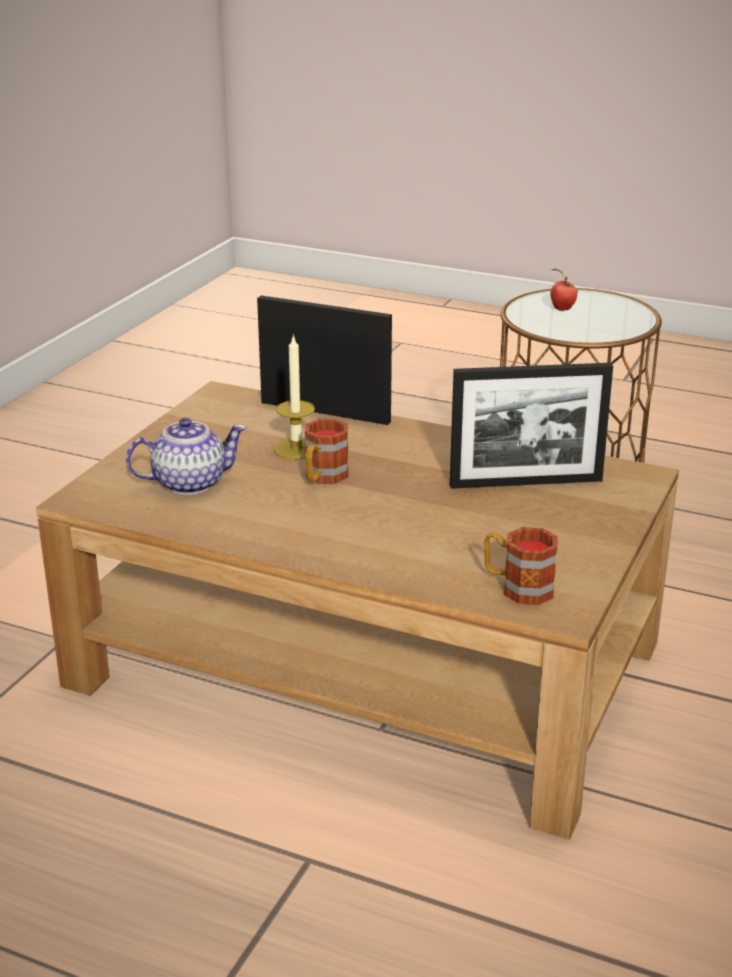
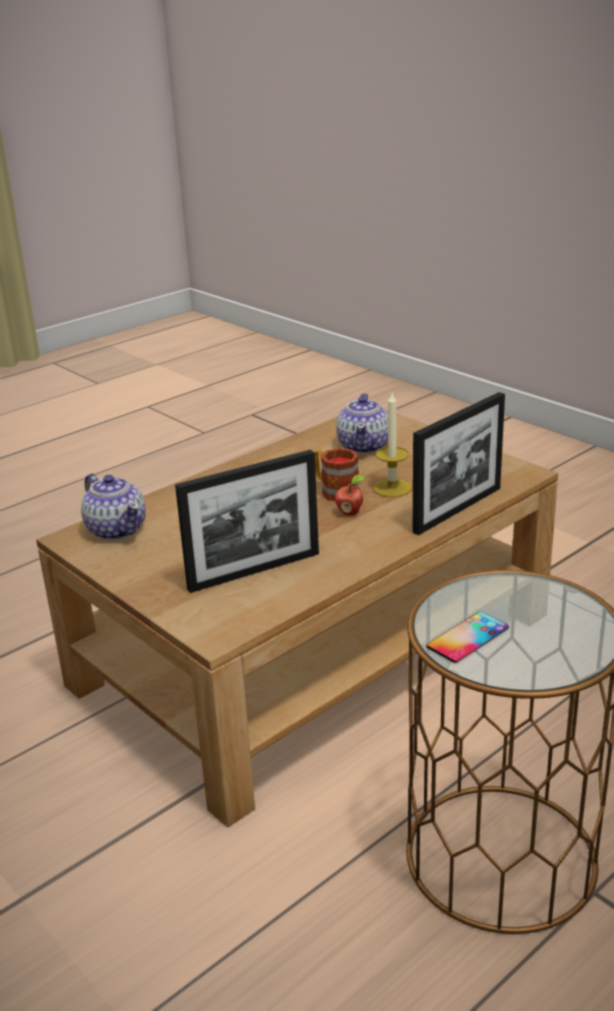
camera: 115 degrees right, 0 degrees up
picture frame [450,363,613,489] -> picture frame turned 135 degrees counterclockwise [175,450,319,593]
mug [484,527,558,605] -> teapot [81,474,146,540]
apple [550,269,578,311] -> apple moved to [335,474,365,515]
none -> phone [426,611,509,663]

